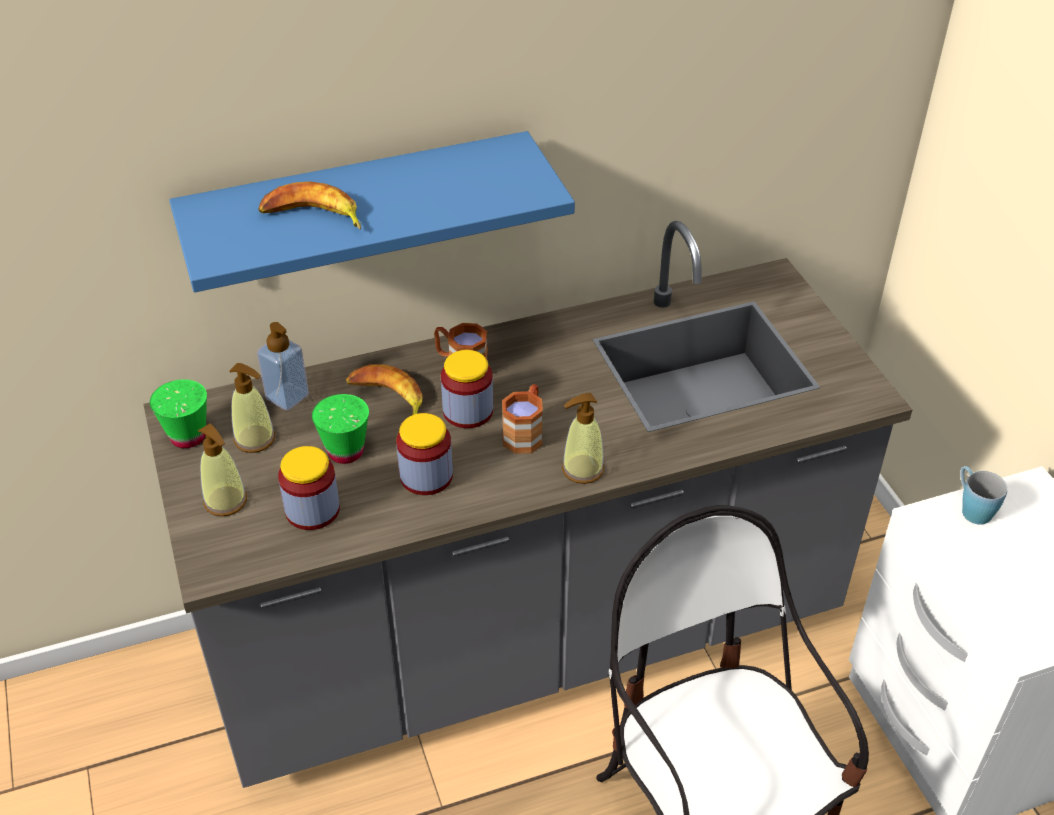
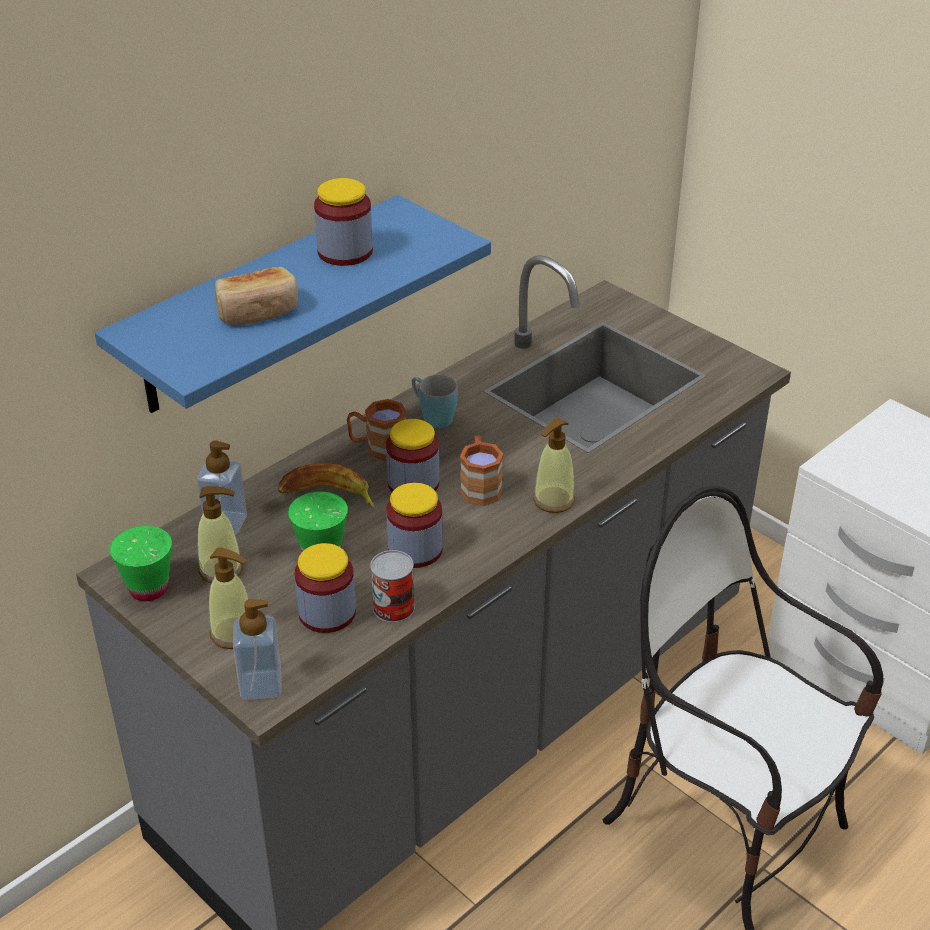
camera: 25 degrees left, 5 degrees down
banana [258,182,361,229] -> bread [215,267,298,325]
blue mug [960,466,1008,525] -> blue mug moved to [412,375,458,428]
none -> soap dispenser [233,599,281,700]
none -> jar [314,178,373,266]
none -> can [370,550,415,623]

